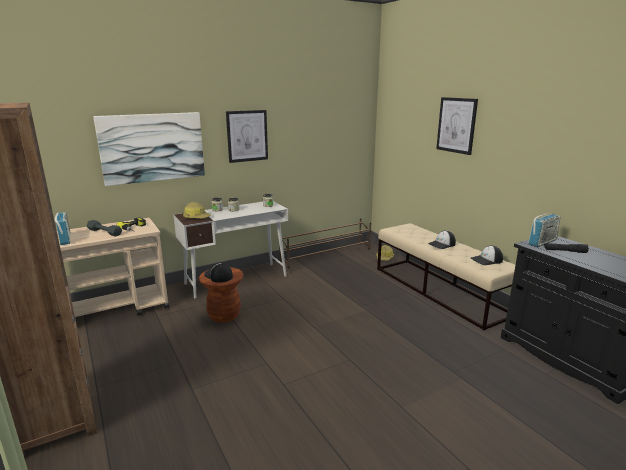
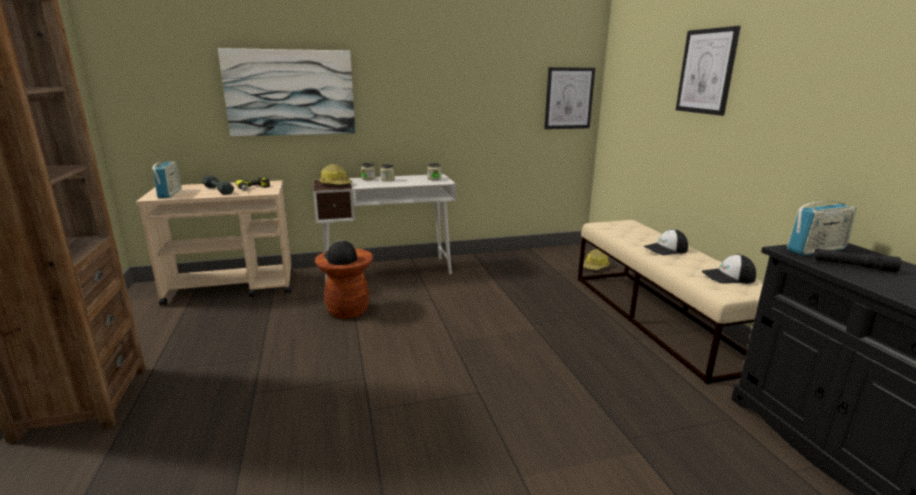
camera: 15 degrees right, 0 degrees up
picture [226,110,268,163] -> picture moved to [544,67,595,129]
brown shoe rack [279,218,371,268] -> none

